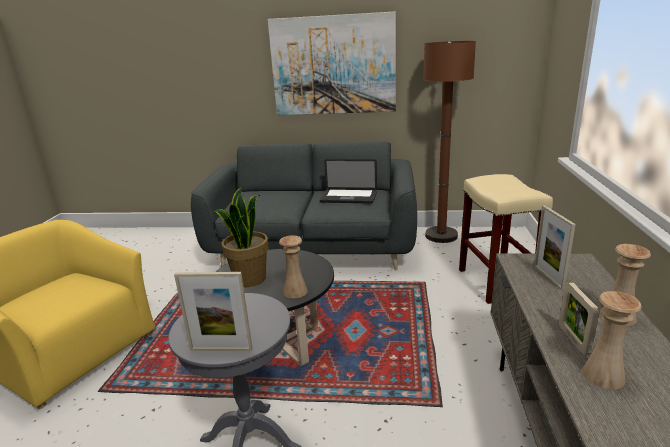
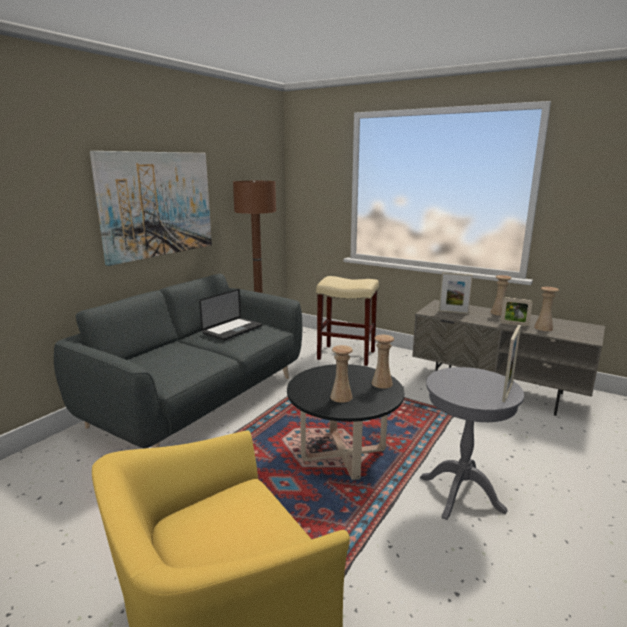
camera: 65 degrees left, 5 degrees down
potted plant [214,188,269,287] -> beige vase [330,345,353,403]

